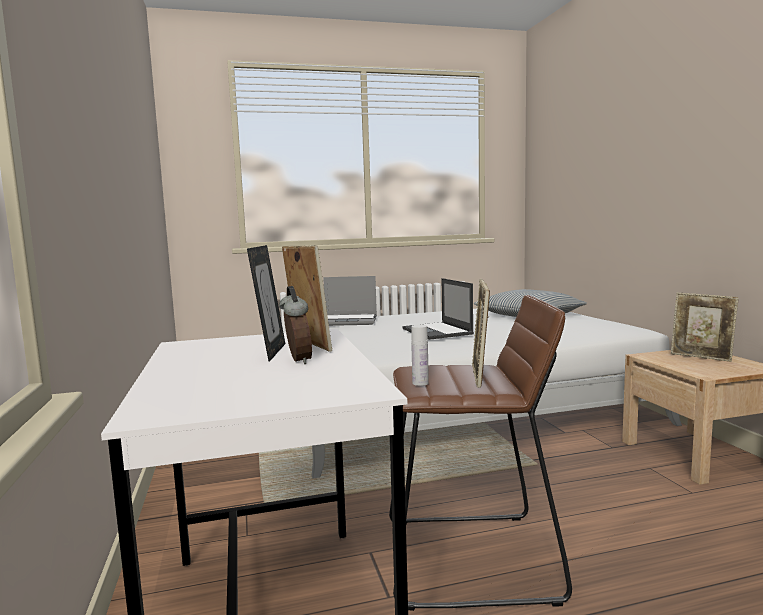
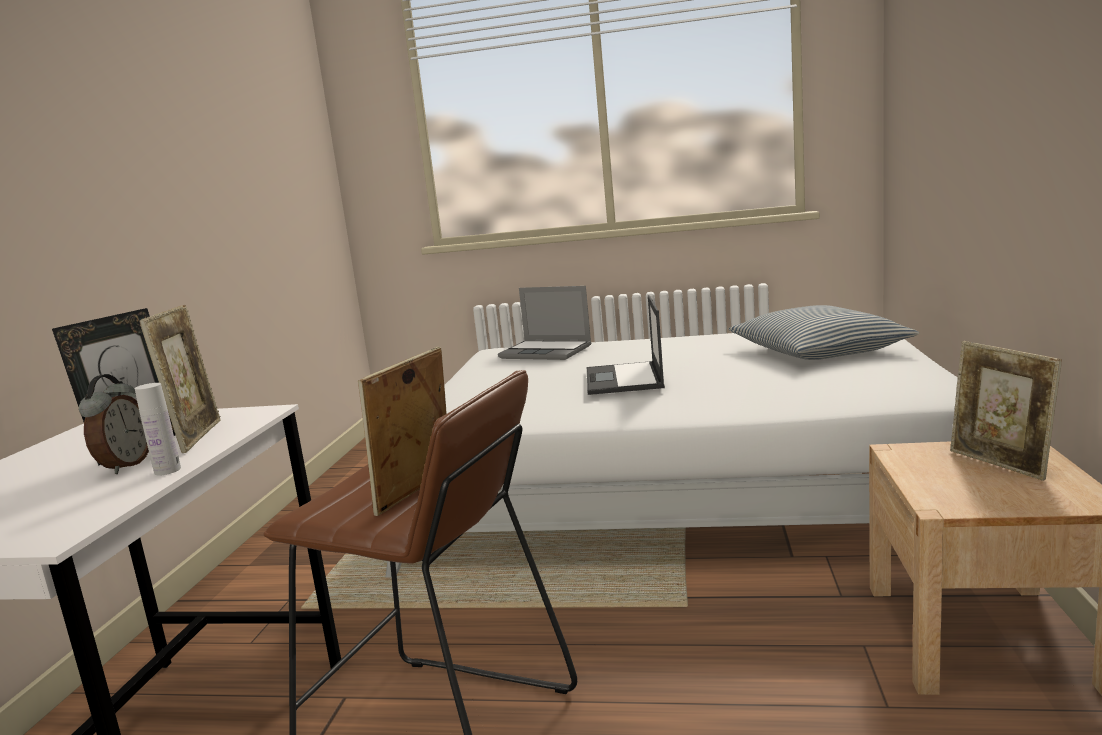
camera: 25 degrees right, 5 degrees up
white bottle [411,325,429,386] -> white bottle moved to [135,383,181,476]

